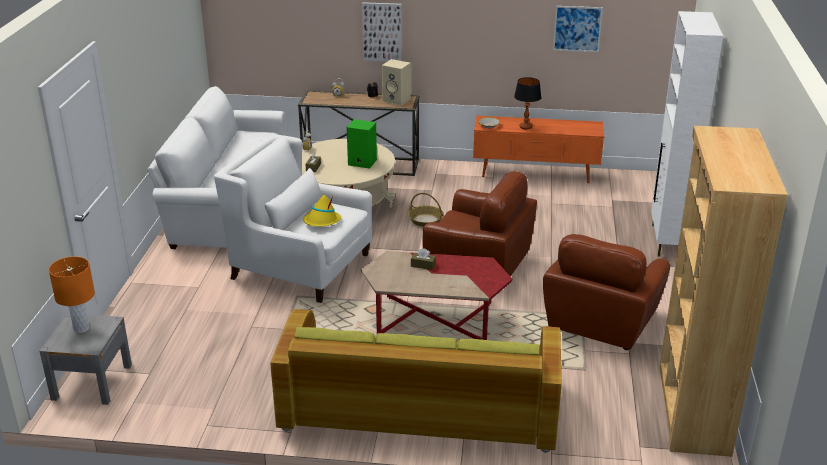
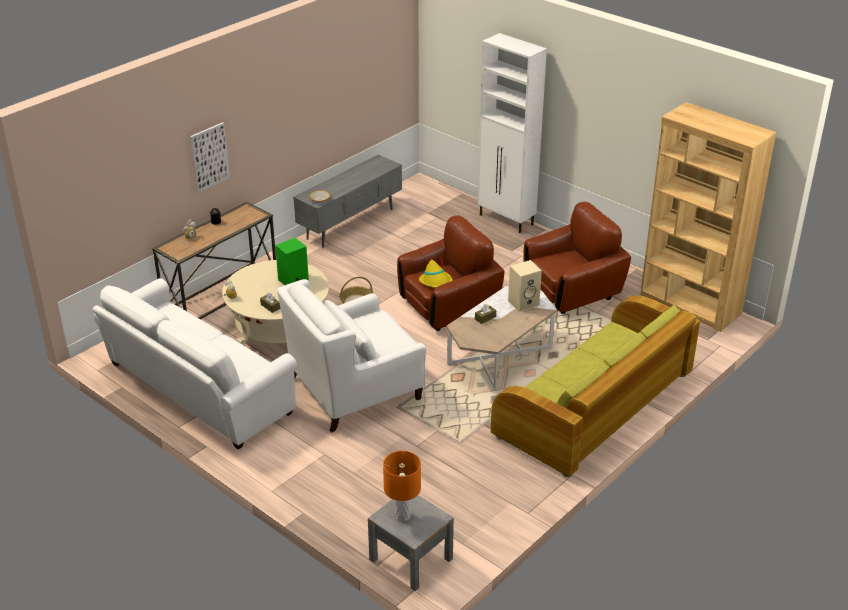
camera: 55 degrees left, 5 degrees up
yellow hat [304,195,341,227] -> yellow hat moved to [419,258,452,288]
red coffee table [361,251,512,340] -> white coffee table [447,286,557,390]
beige speaker [382,59,411,106] -> beige speaker moved to [508,260,542,312]
orange tv stand [473,116,604,183] -> grey tv stand [293,155,402,248]
table lamp [514,77,541,130] -> none
brown armchair [543,234,670,350] -> brown armchair turned 90 degrees counterclockwise [523,202,631,314]
picture [553,6,603,52] -> none

